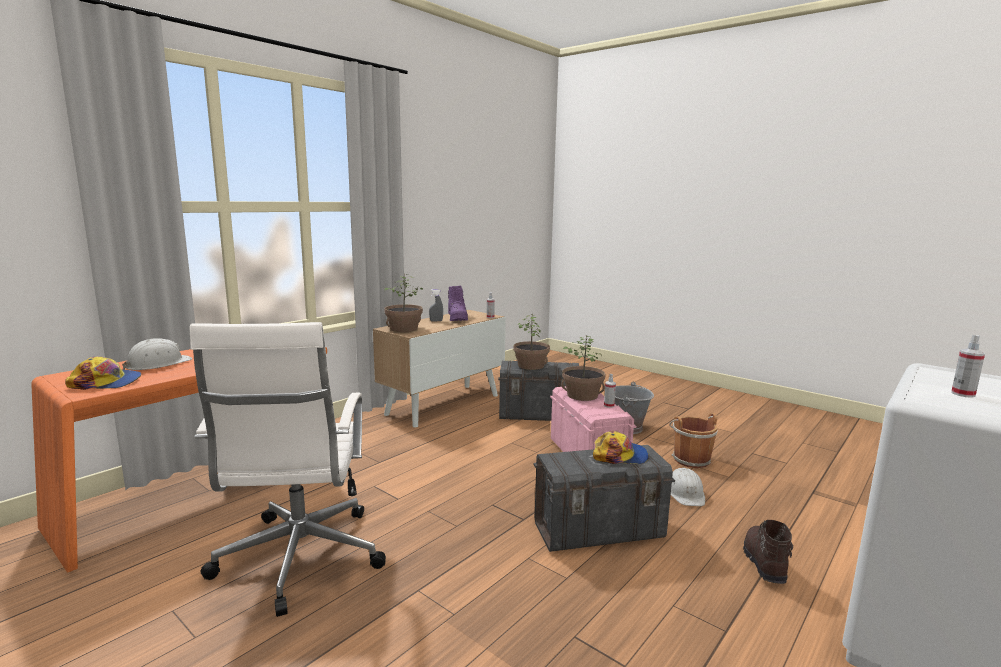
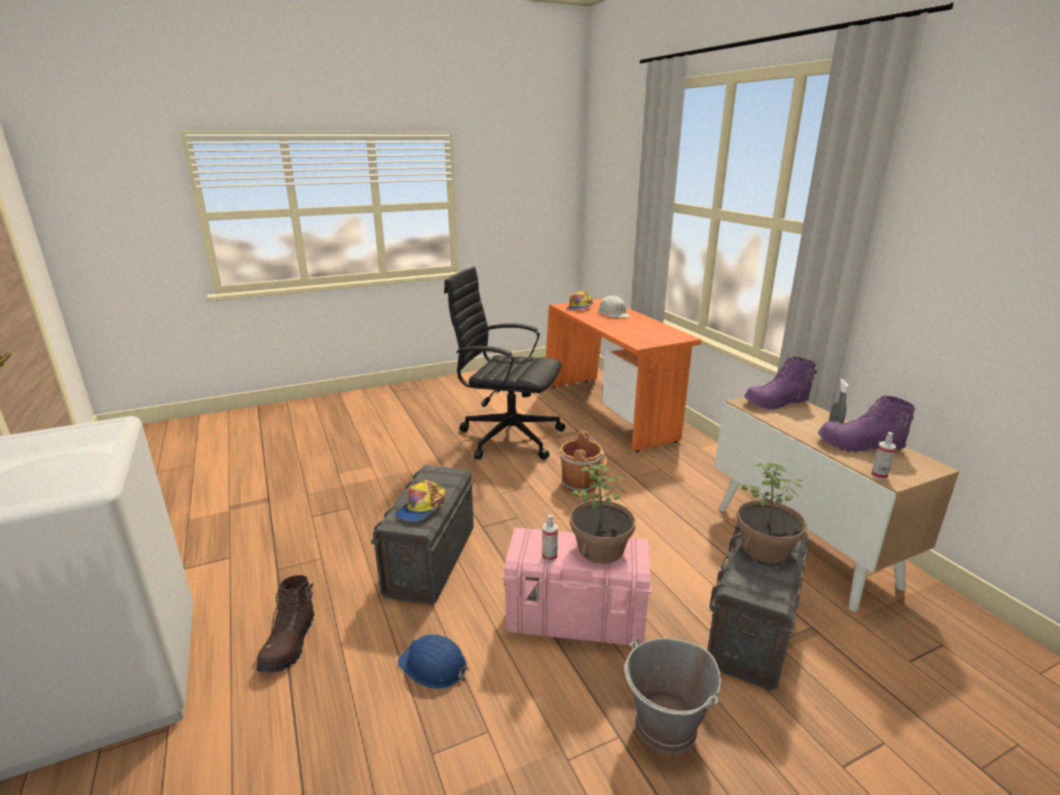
camera: 115 degrees right, 10 degrees up
white office chair [189,322,386,617] -> black office chair [444,266,566,460]
potted plant [384,274,423,332] -> purple boot [744,357,817,410]
brown bucket [669,413,718,468] -> brown bucket moved to [560,431,607,493]
white hard hat [671,468,705,506] -> blue hard hat [398,635,469,689]
brown boot [743,520,793,584] -> brown boot turned 60 degrees clockwise [257,575,314,673]
spray bottle [951,335,985,398] -> none

